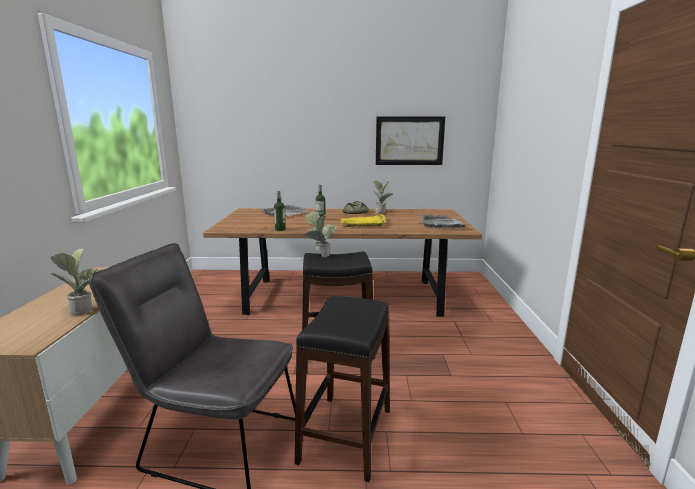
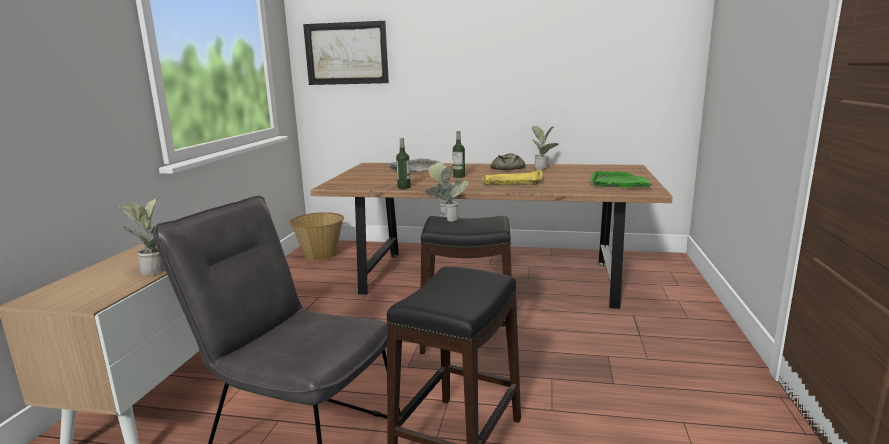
camera: 10 degrees right, 0 degrees up
picture [376,116,445,165] -> picture moved to [303,21,389,85]
grey tray [421,215,466,228] -> green tray [590,171,652,187]
none -> basket [289,212,344,261]

